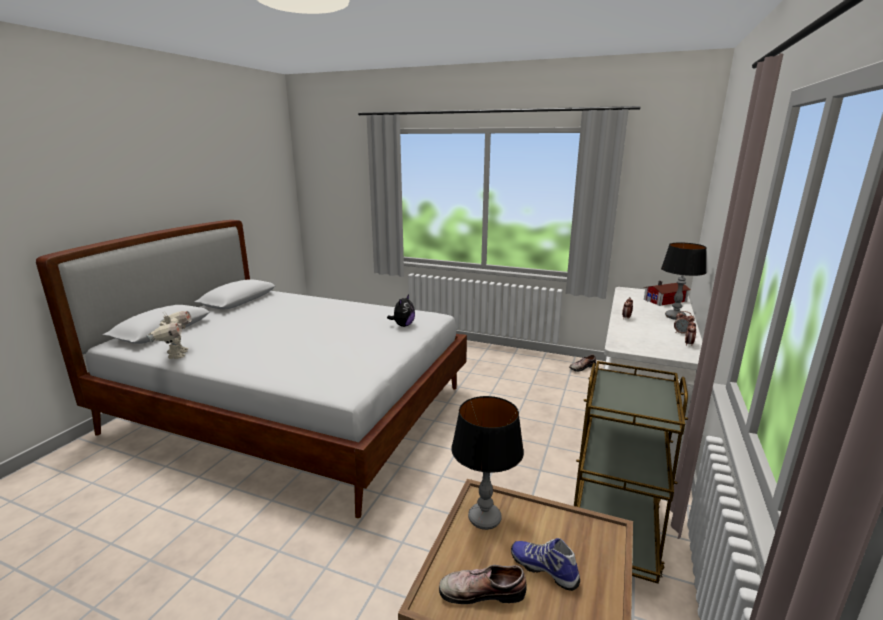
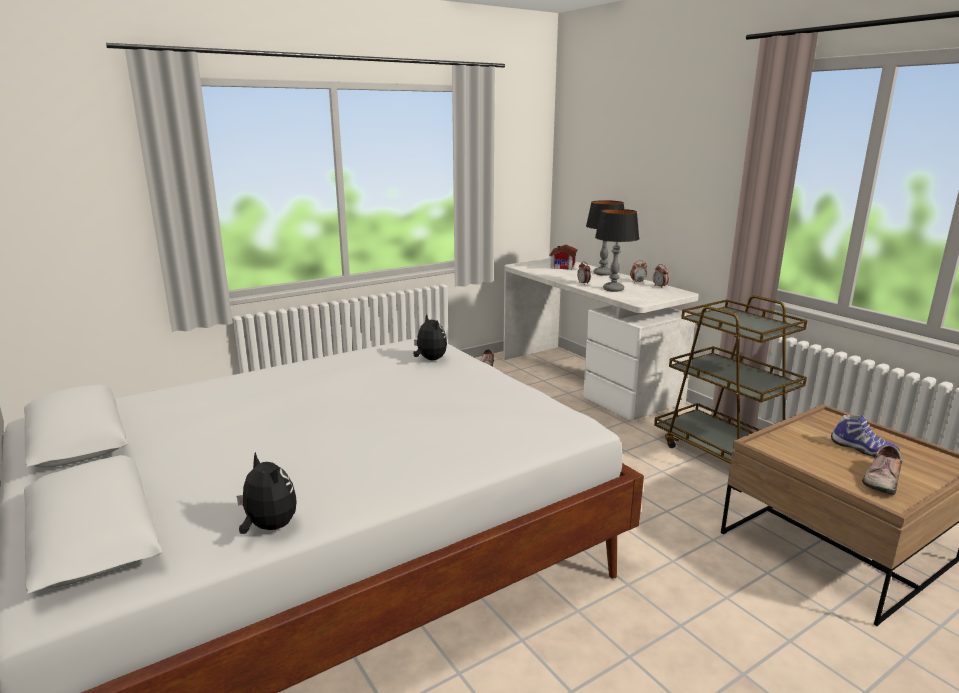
camera: 55 degrees left, 0 degrees up
toy robot [147,311,192,359] -> plush toy [237,452,297,534]
table lamp [451,396,524,530] -> table lamp moved to [595,209,639,292]
shoe [511,538,580,591] -> shoe turned 120 degrees counterclockwise [831,415,900,457]

